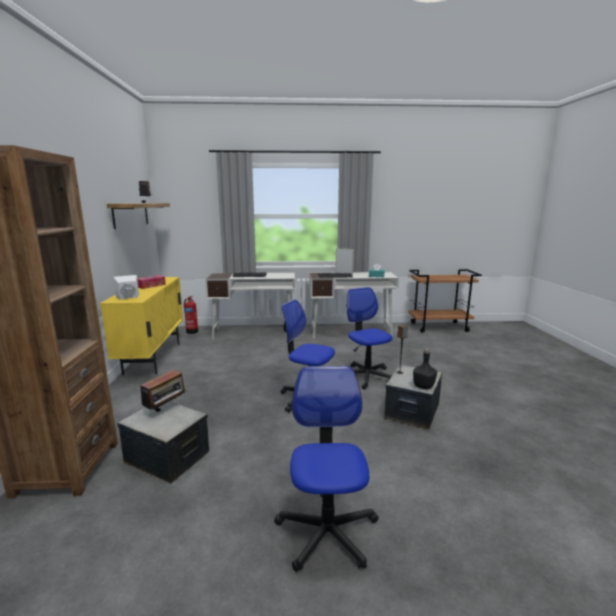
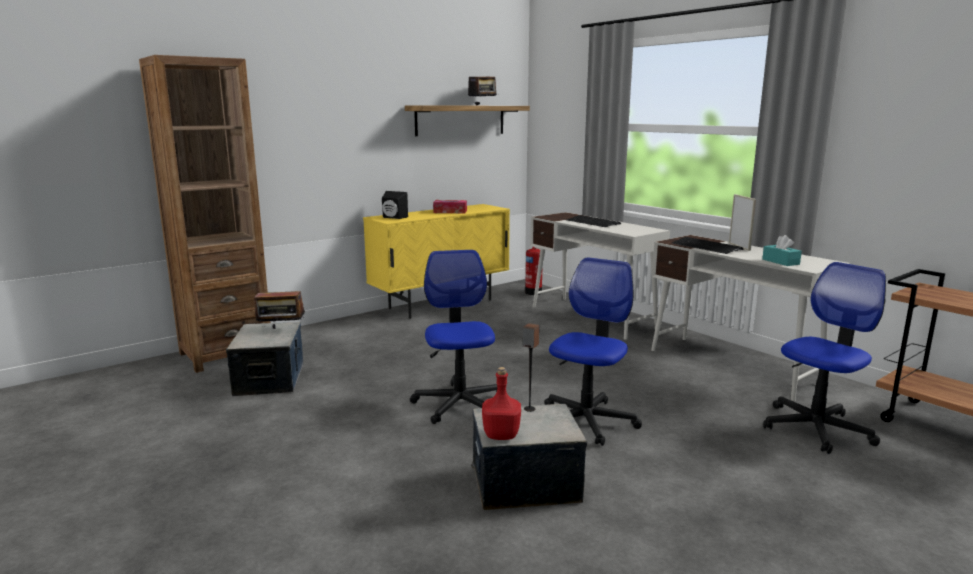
camera: 55 degrees right, 0 degrees up
white speaker [113,275,139,299] -> black speaker [382,191,408,219]
office chair [274,366,379,572] -> office chair moved to [763,262,886,454]
black bottle [413,349,437,390] -> red bottle [482,367,521,440]

